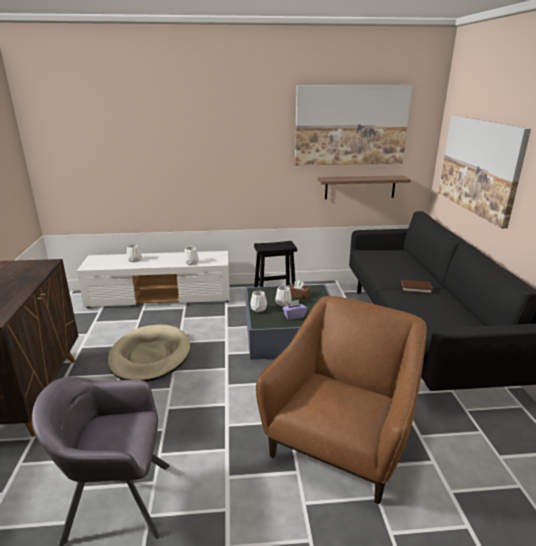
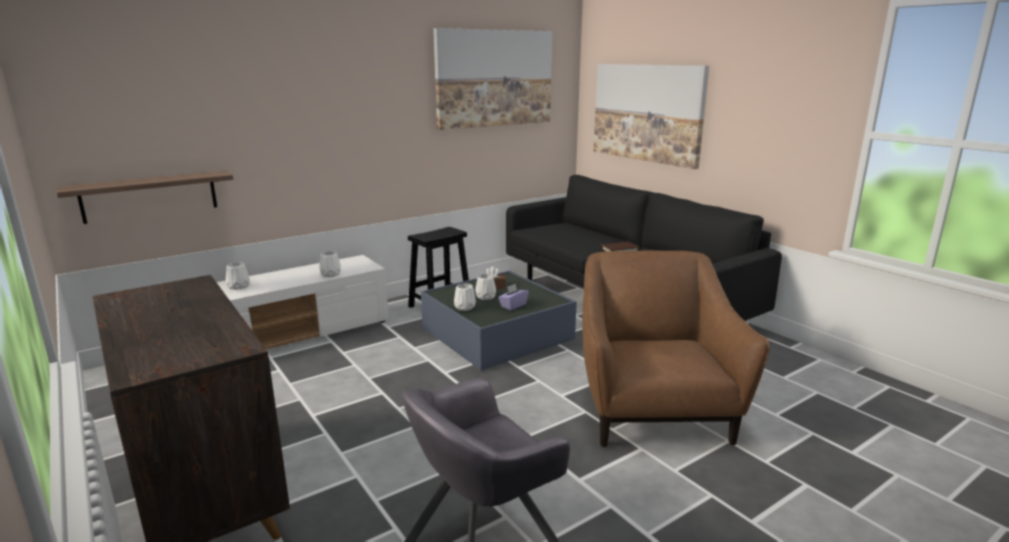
camera: 30 degrees left, 5 degrees down
beige dog bed [108,325,190,382] -> none
shelf [318,176,411,199] -> shelf moved to [56,171,233,224]

